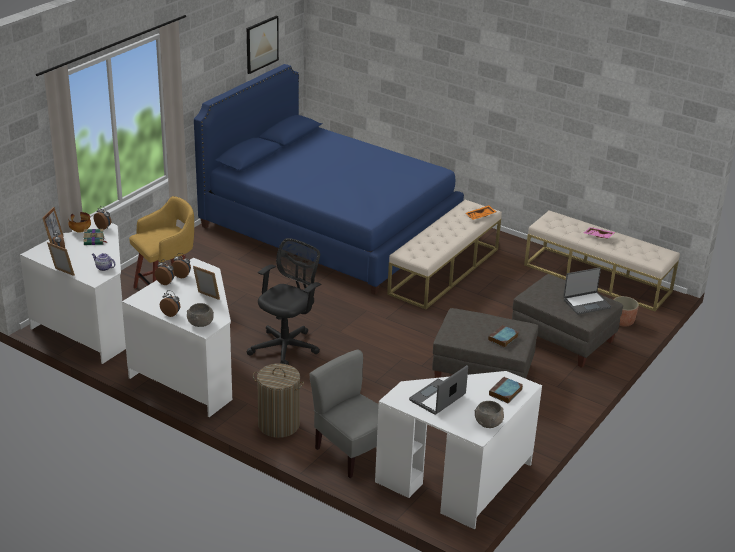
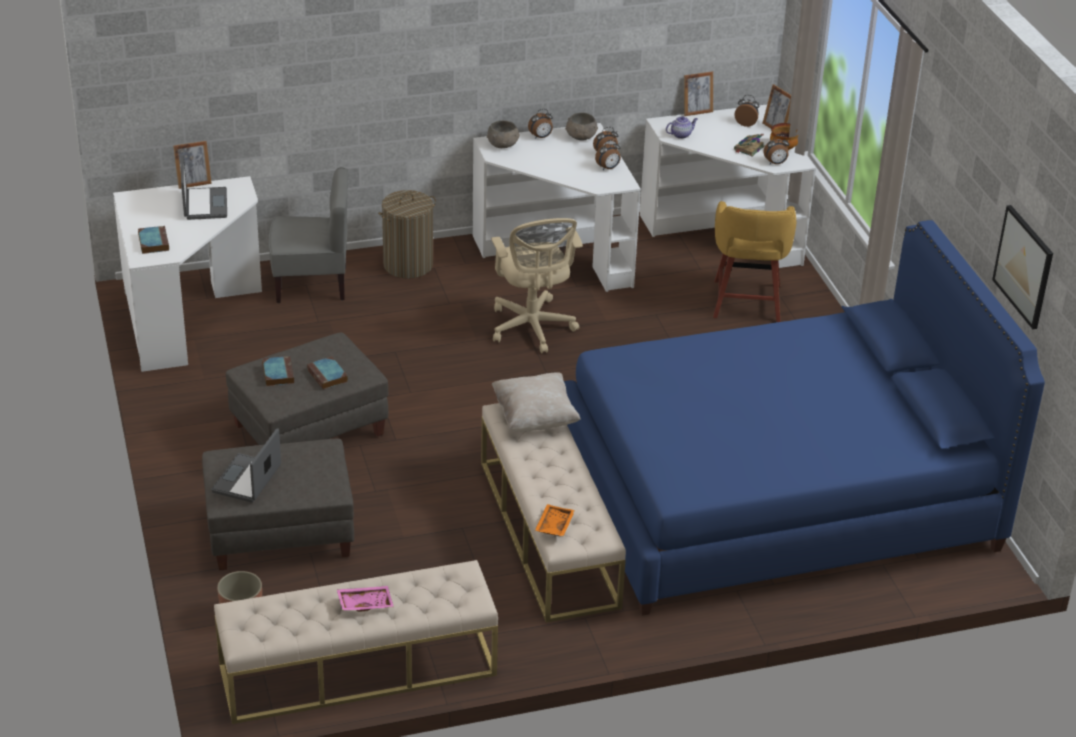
camera: 130 degrees right, 5 degrees up
picture frame [193,265,220,300] -> picture frame moved to [173,141,212,189]
black office chair [247,238,322,365] -> beige office chair [491,218,583,353]
grey bowl [475,401,504,428] -> grey bowl moved to [565,113,598,141]
none -> book [307,356,348,390]
none -> beige pillow [491,373,581,431]

